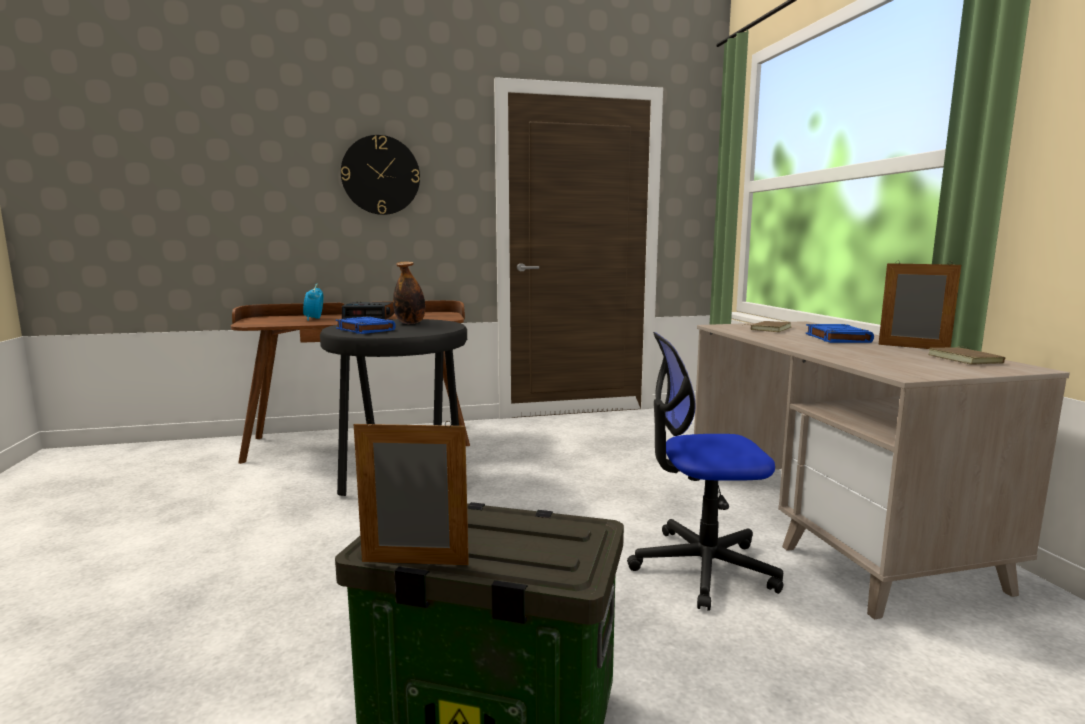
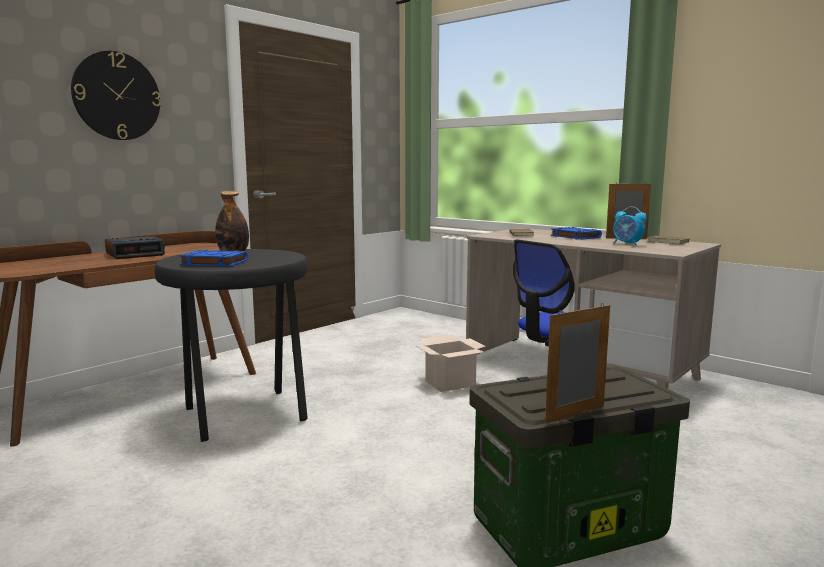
camera: 35 degrees left, 0 degrees up
alarm clock [303,284,323,321] -> alarm clock moved to [613,206,647,246]
none -> cardboard box [417,334,486,392]

